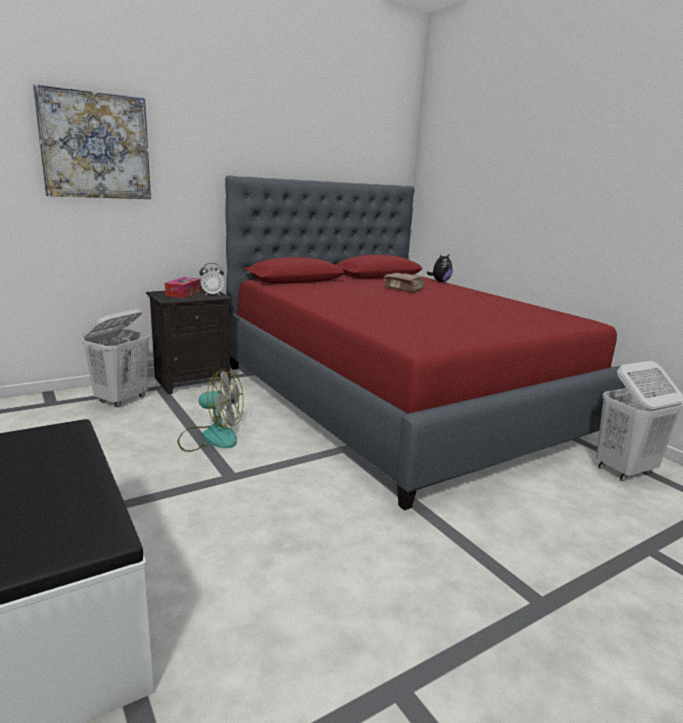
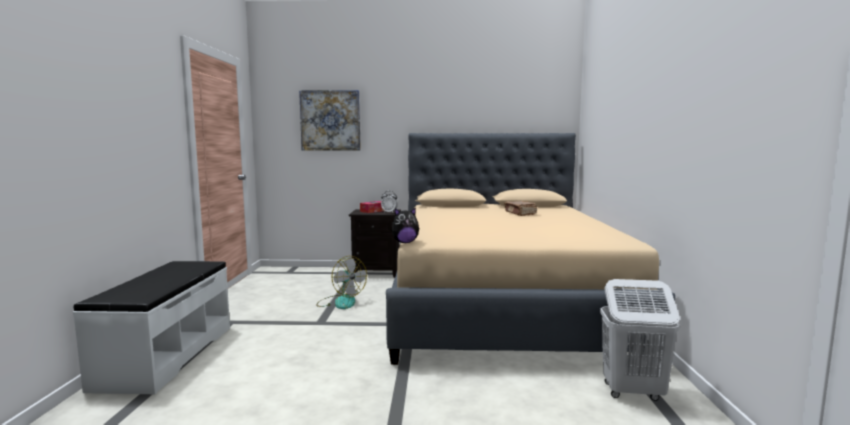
camera: 35 degrees right, 10 degrees down
white laundry basket [82,309,149,407] -> none
red bed [225,176,630,510] -> beige bed [386,133,675,365]
plush toy [427,254,452,282] -> plush toy moved to [392,208,419,243]

